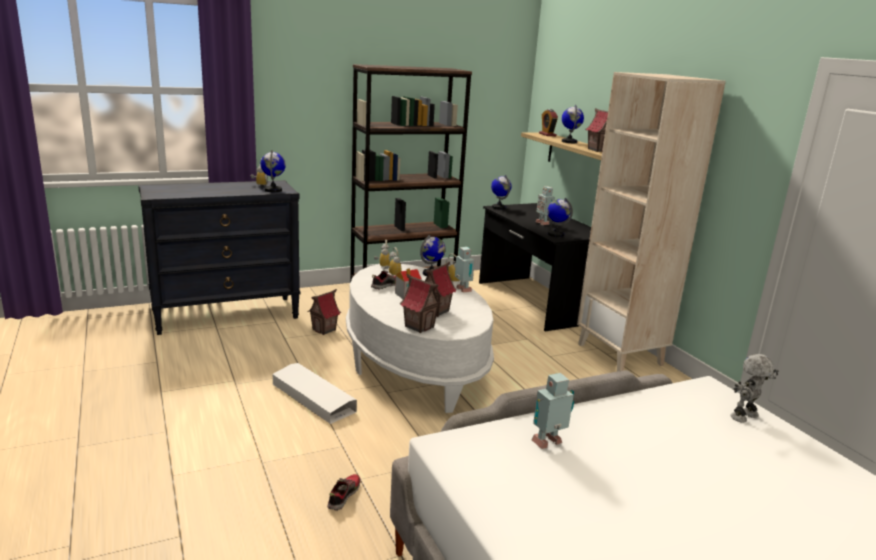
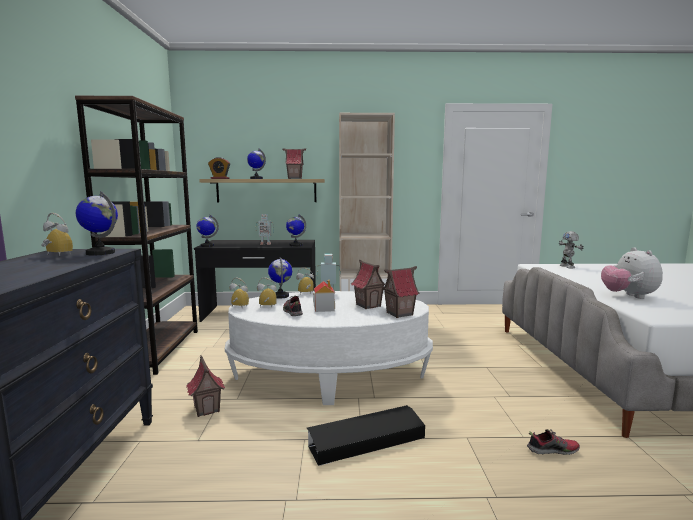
camera: 65 degrees left, 10 degrees down
white storage box [272,363,357,424] -> black storage box [307,405,425,466]
shoe [327,474,360,511] -> shoe turned 135 degrees clockwise [527,429,580,455]
toy robot [532,373,574,449] -> plush toy [601,247,663,299]

